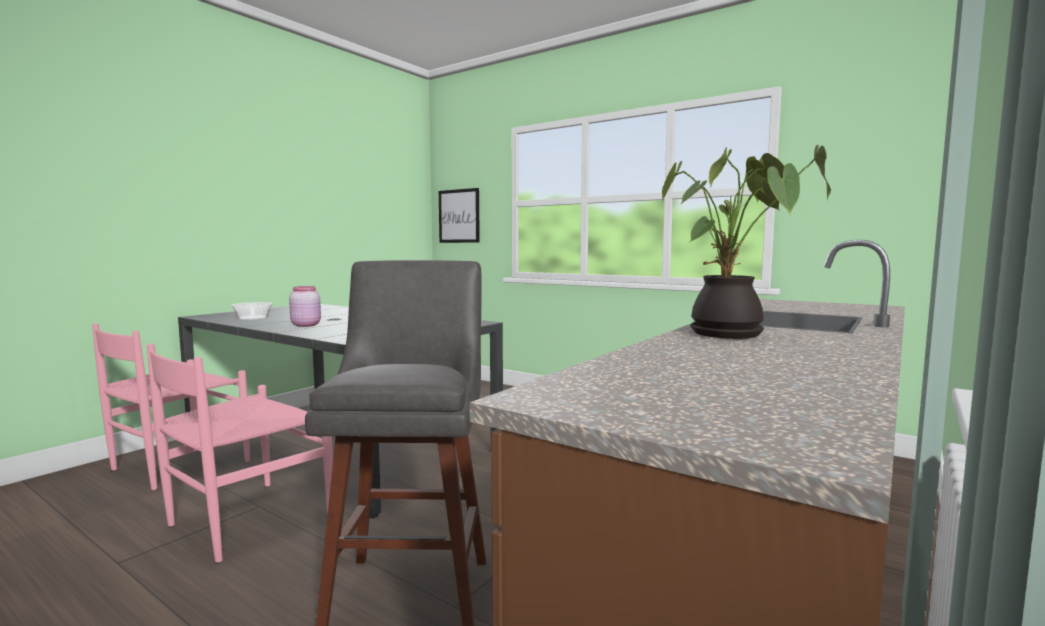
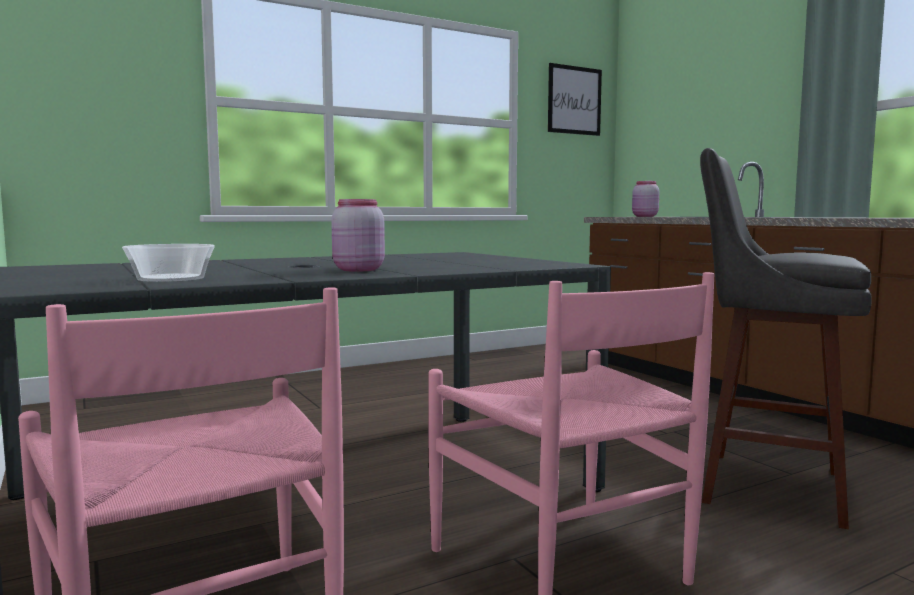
camera: 65 degrees left, 0 degrees up
picture [439,188,480,243] -> picture moved to [548,63,602,136]
potted plant [662,145,831,339] -> none
none -> pink jar [632,181,659,217]

